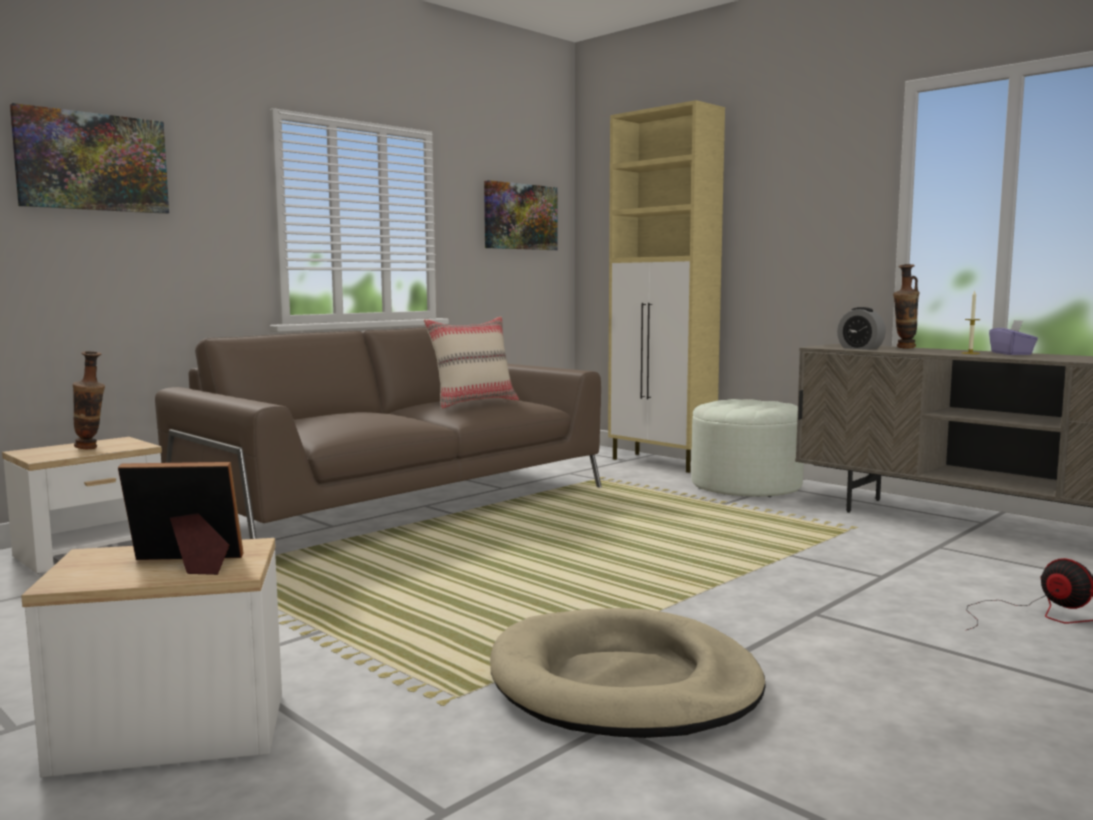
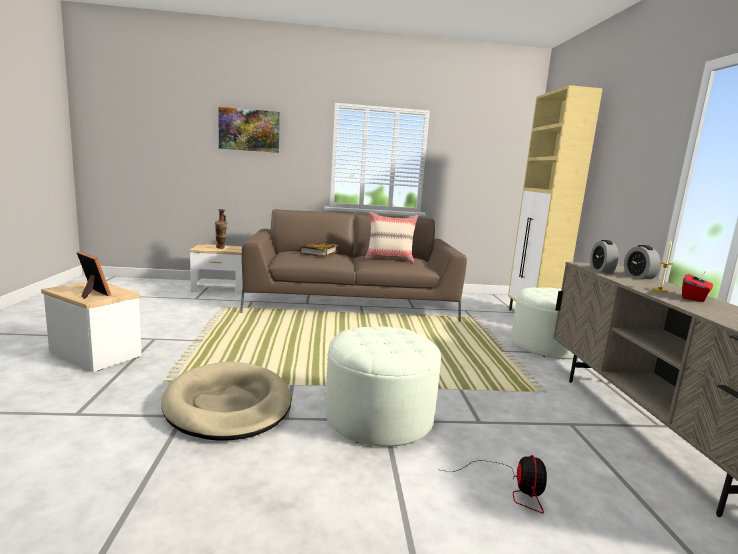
camera: 40 degrees right, 5 degrees up
picture [484,180,557,250] -> none
vase [893,264,920,348] -> alarm clock [624,245,661,279]
purple tissue box [989,320,1038,355] -> red tissue box [682,270,713,302]
none -> book [299,242,338,257]
none -> white ottoman [325,327,441,447]

